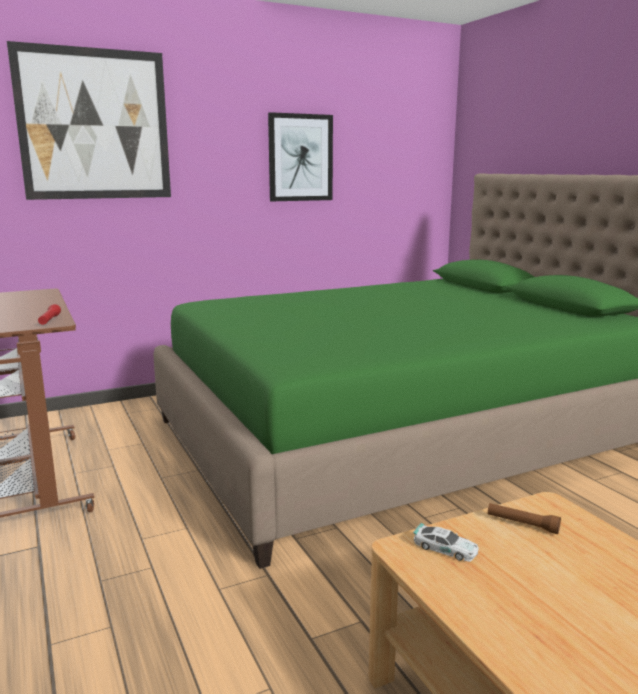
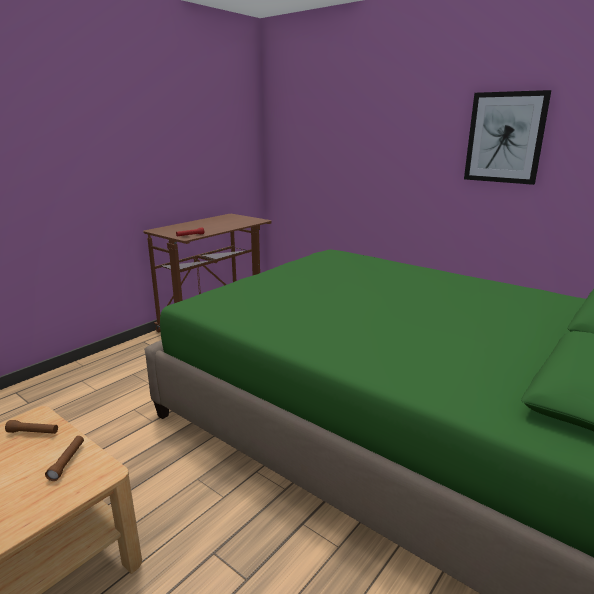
camera: 65 degrees right, 5 degrees up
picture [7,41,171,200] -> none
toy car [413,523,479,562] -> brown flashlight [5,420,58,434]

